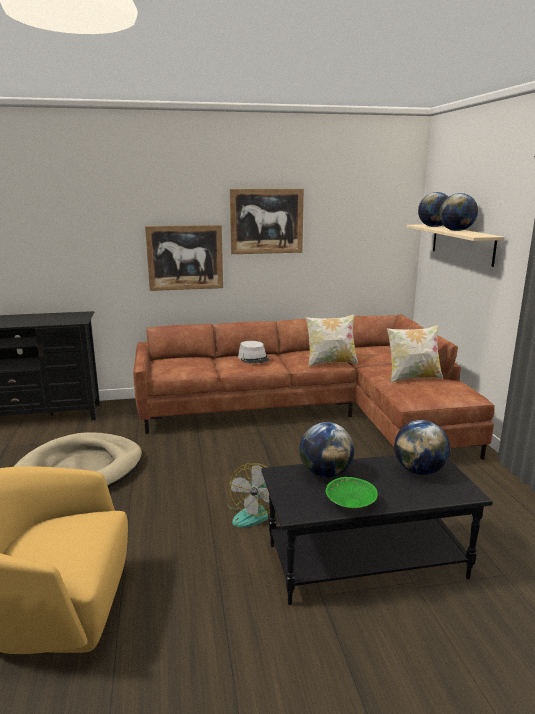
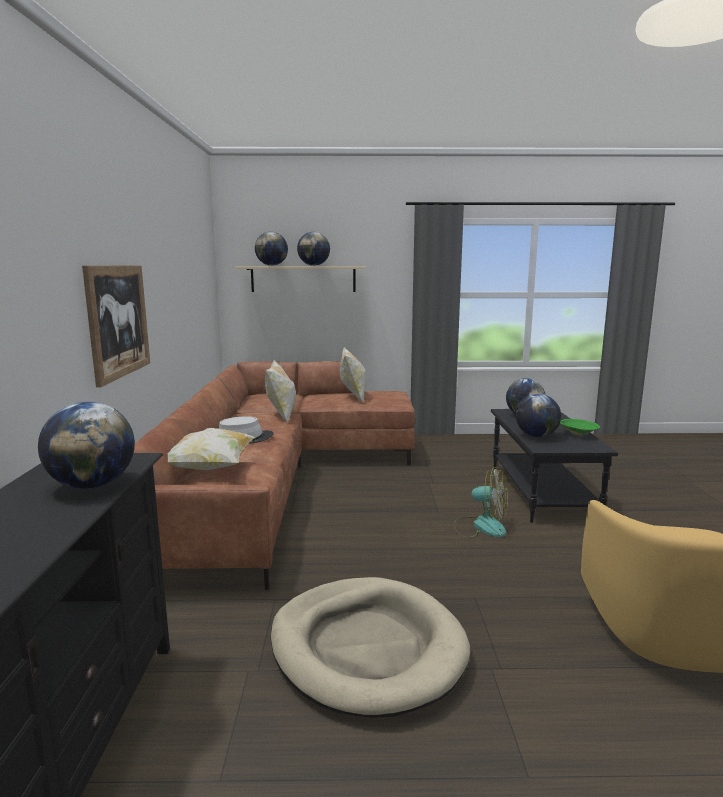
camera: 80 degrees left, 5 degrees down
picture [230,189,304,254] -> none
none -> globe [38,402,135,489]
none -> pillow [168,428,256,470]

